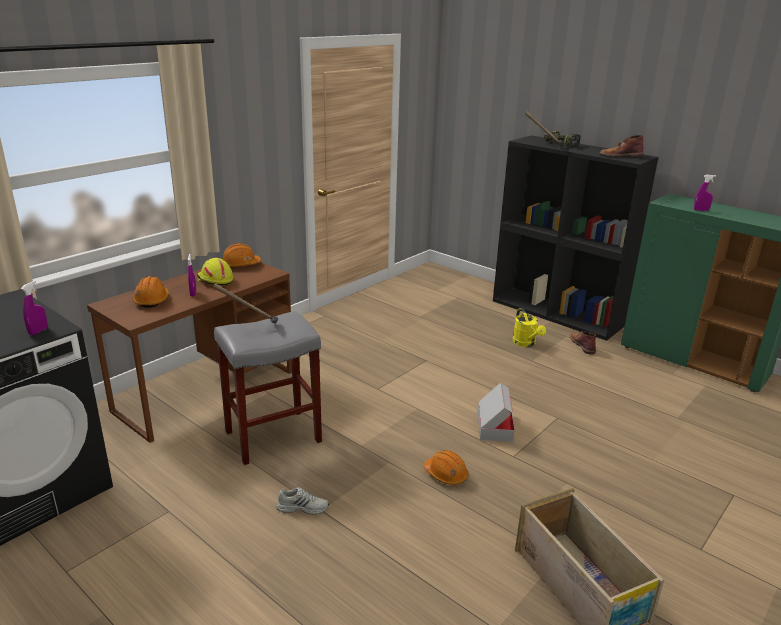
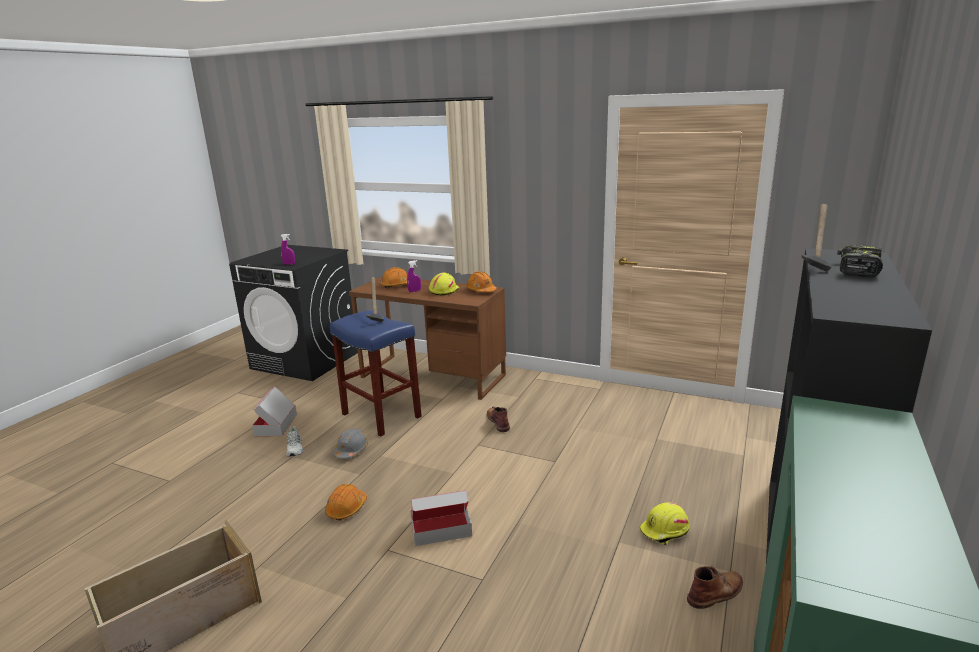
camera: 75 degrees right, 5 degrees down
grey stool [214,311,322,465] -> blue stool [330,310,422,437]
yellow watering can [513,308,546,347] -> yellow hard hat [640,502,690,546]
brown boot [600,135,643,157] -> brown boot moved to [487,406,510,432]
purple spray bottle [694,175,716,211] -> none
none -> cardboard box [252,387,297,436]
none -> grey hard hat [333,428,368,459]

